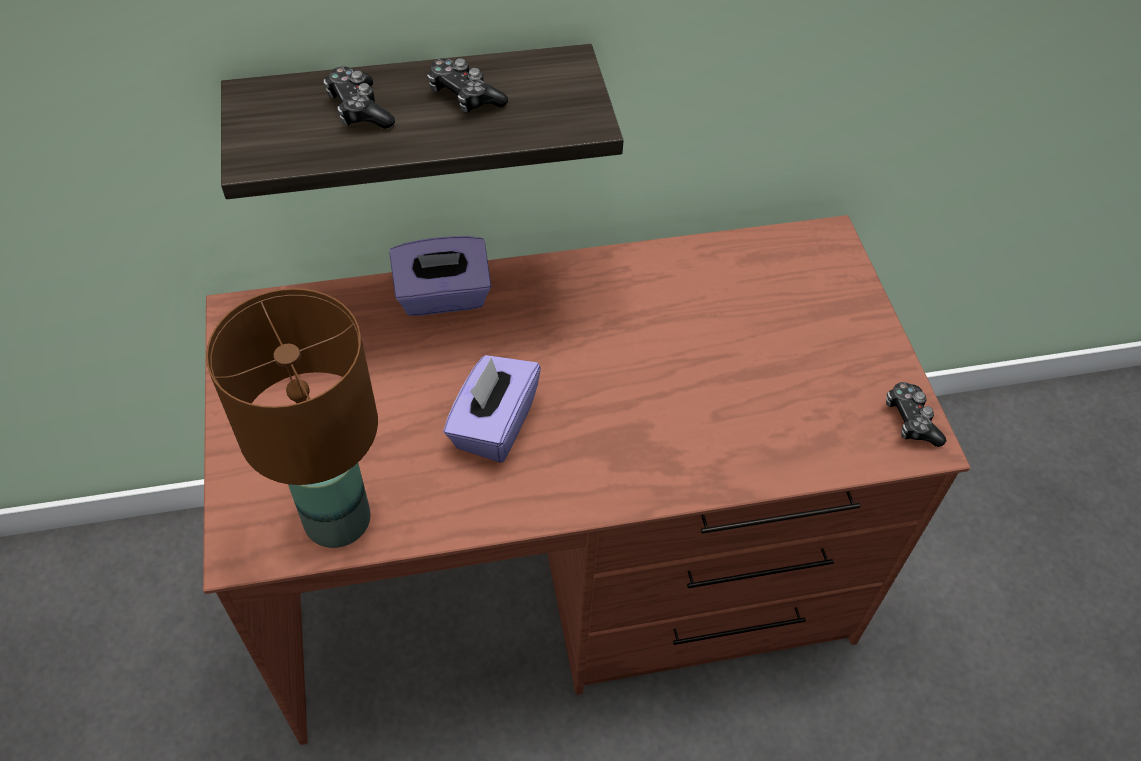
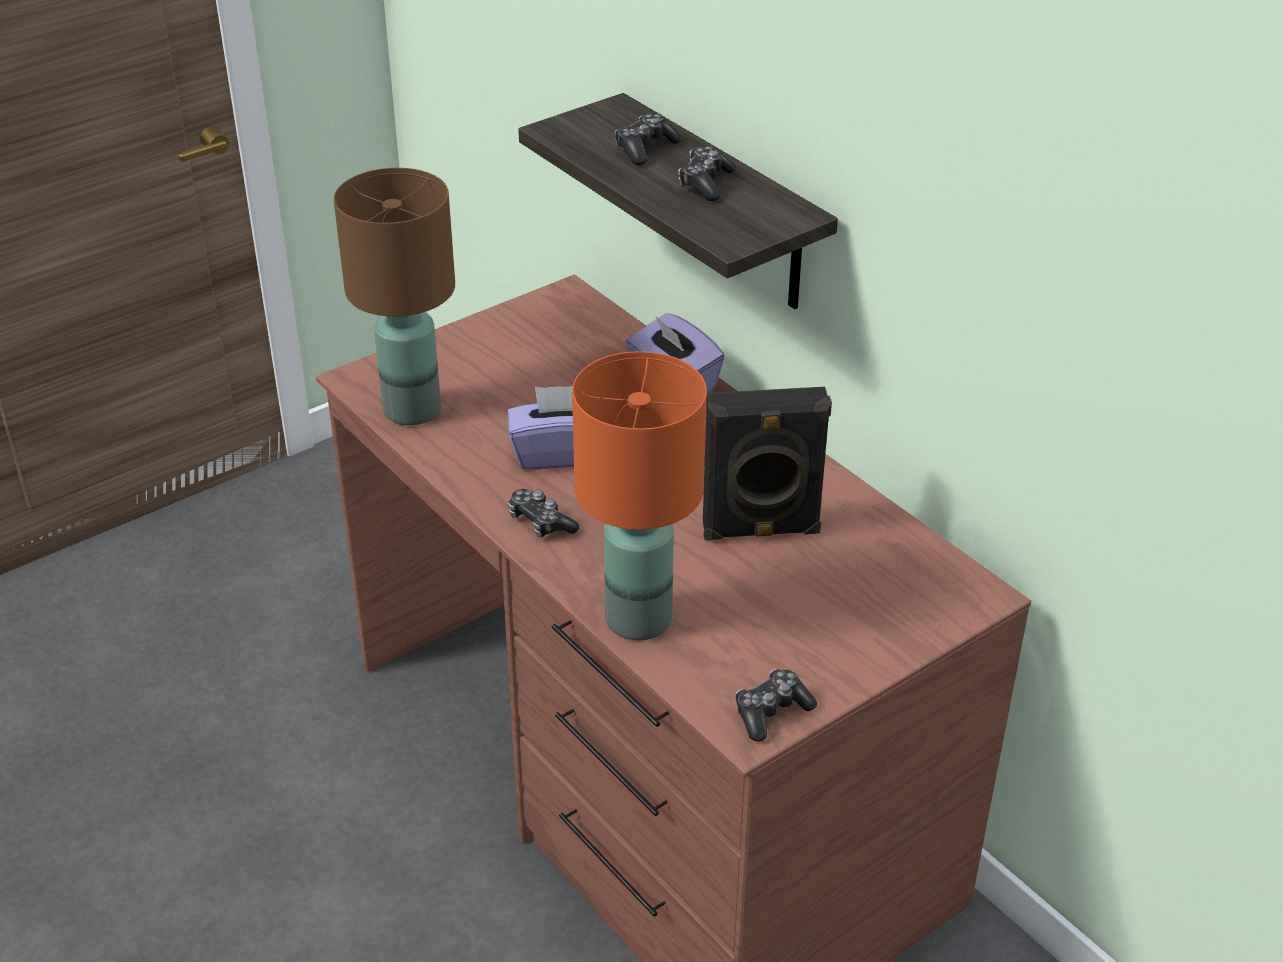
camera: 65 degrees right, 15 degrees down
none -> game controller [508,489,579,538]
none -> orange table lamp [572,351,707,640]
none -> black speaker [703,387,832,540]

